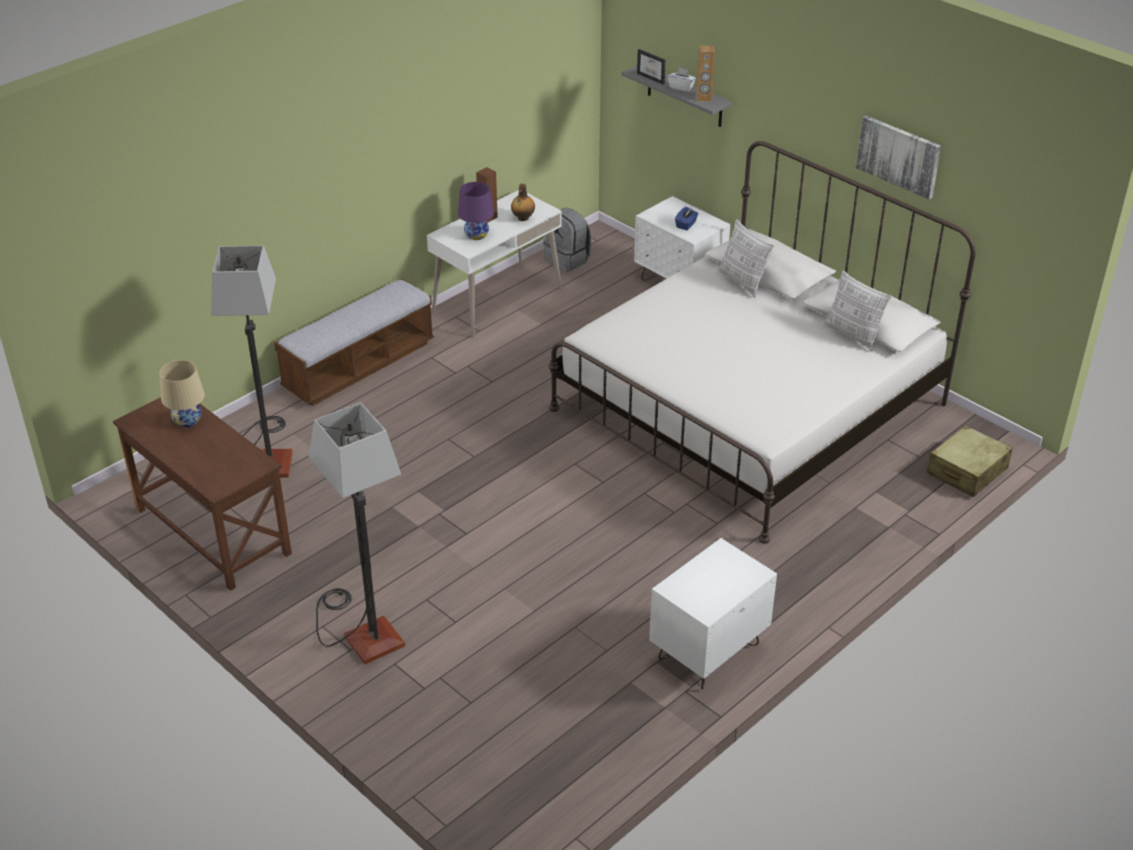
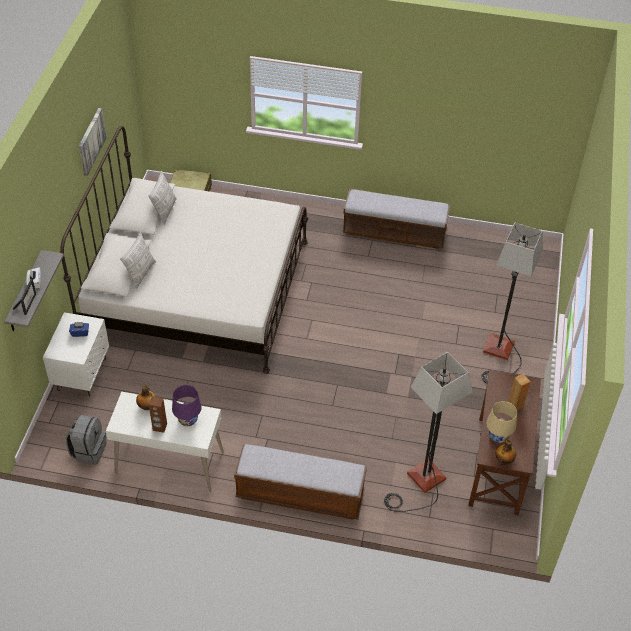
camera: 125 degrees left, 10 degrees up
white nightstand [649,538,777,689] -> bench [343,189,450,249]
brown speaker [697,45,715,102] -> brown speaker moved to [508,374,530,411]
none -> bottle [495,439,516,465]

